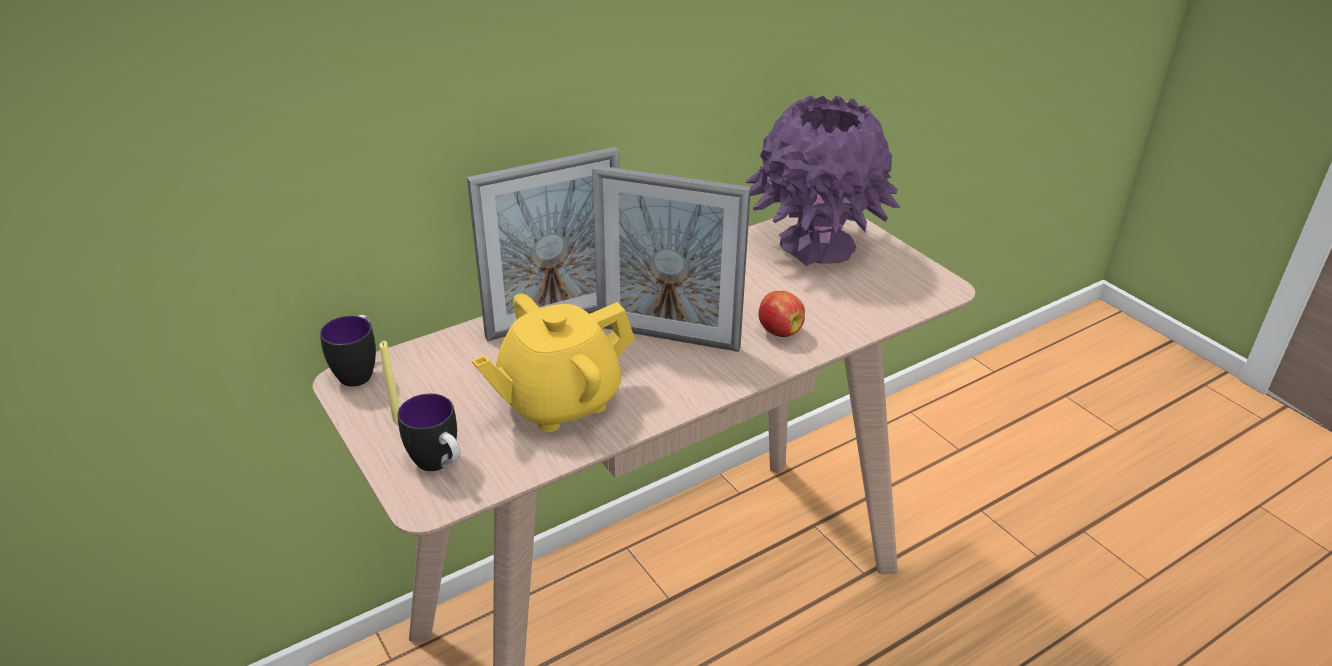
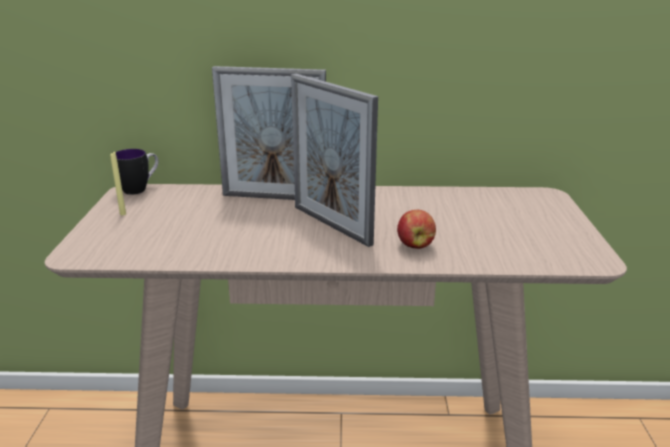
camera: 35 degrees right, 10 degrees down
mug [397,394,461,471] -> none
yellow teapot [472,294,635,432] -> none
purple vase [745,95,901,266] -> none

